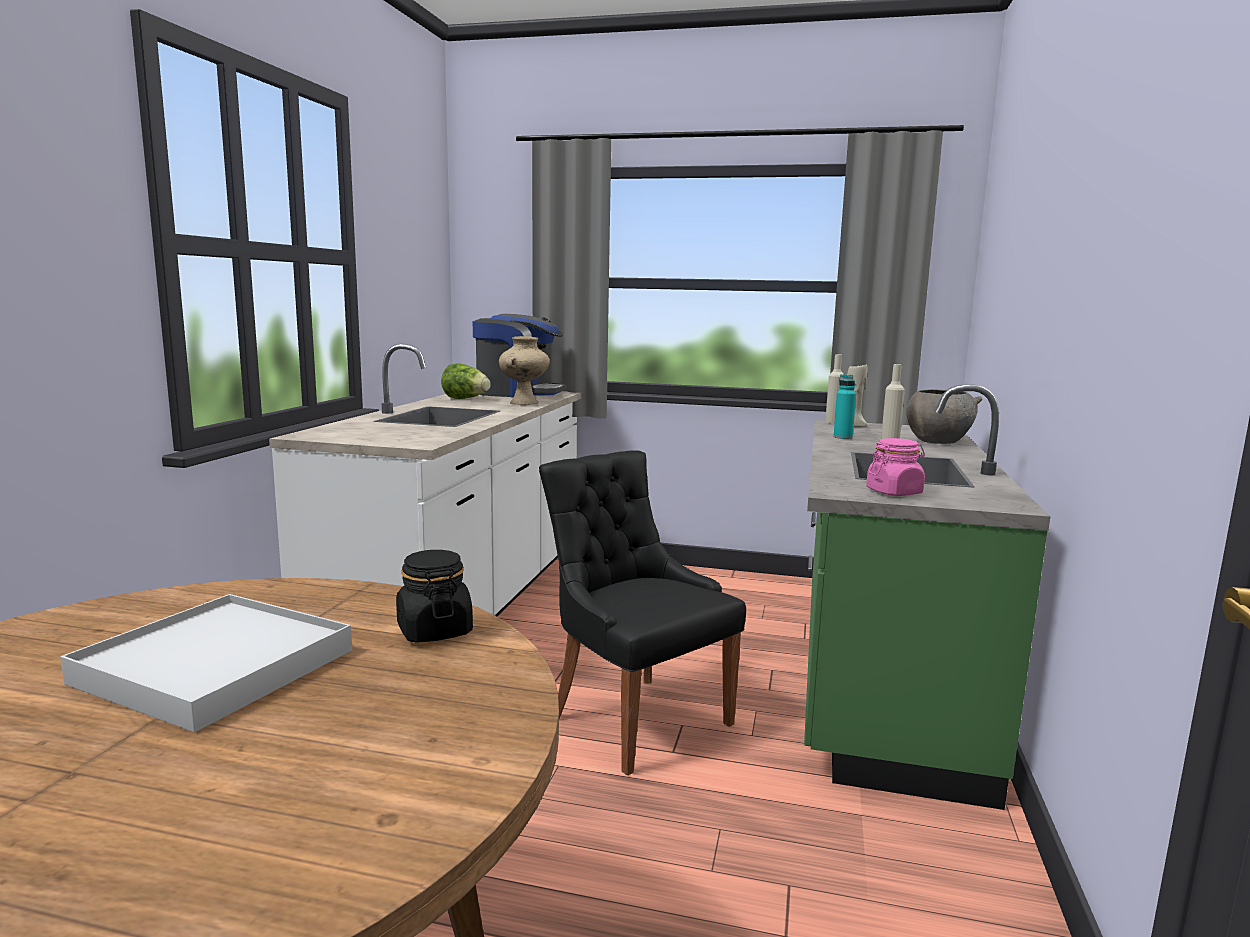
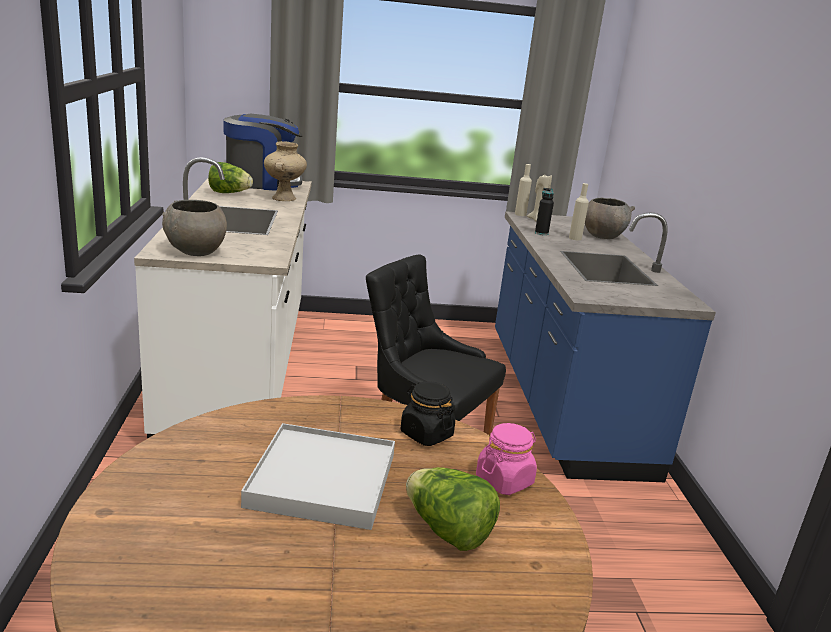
camera: 20 degrees left, 10 degrees up
green counter [804,384,1050,810] -> blue counter [495,211,716,482]
turquoise bottle [833,374,856,439] -> black bottle [535,188,554,235]
pink jar [866,438,925,496] -> pink jar moved to [476,423,537,495]
none -> grey bowl [162,200,227,256]
none -> lettuce [406,467,500,551]

